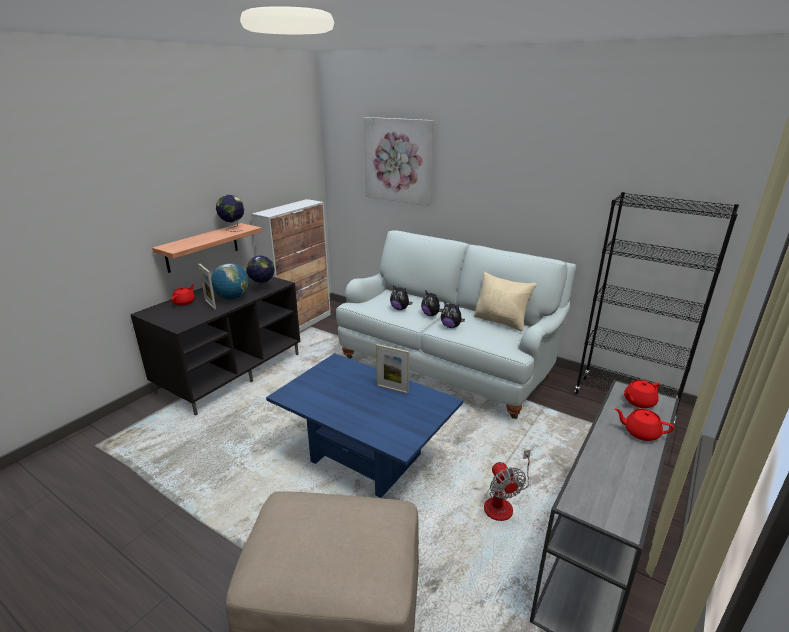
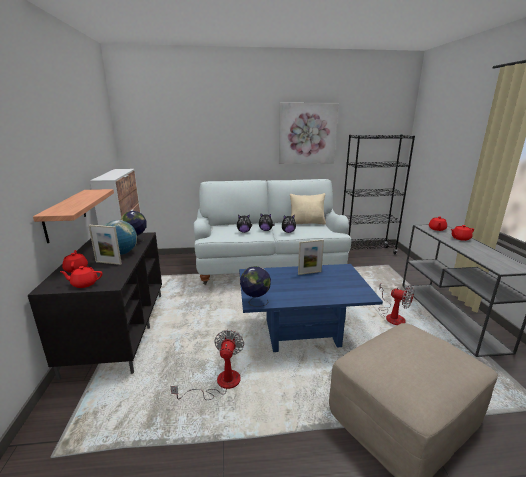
camera: 40 degrees left, 5 degrees down
globe [216,195,244,232] -> globe moved to [240,266,271,307]
picture [363,117,434,206] -> picture moved to [279,103,339,164]
none -> red teapot [60,266,102,288]
none -> fan [170,330,244,400]

